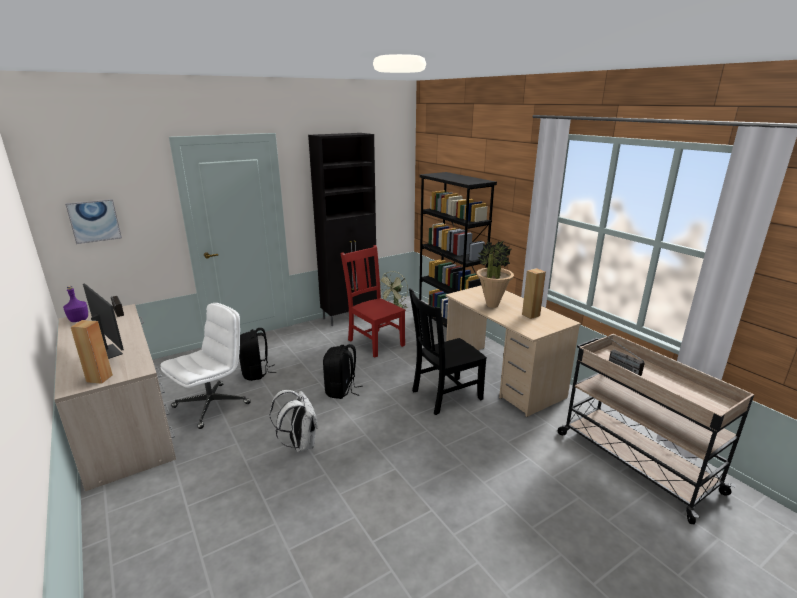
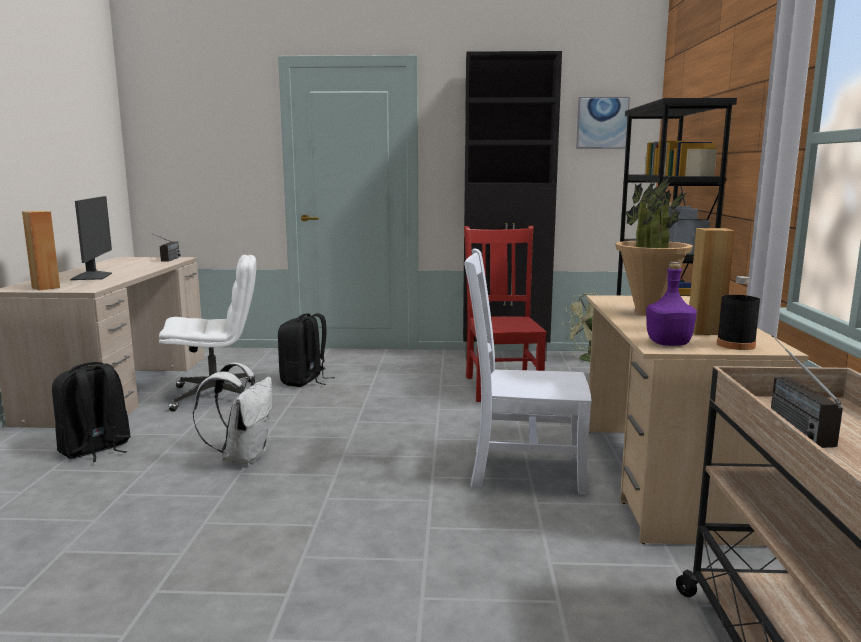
camera: 35 degrees right, 10 degrees down
purple bottle [63,286,88,322] -> purple bottle moved to [646,262,697,346]
picture [65,199,122,244] -> picture moved to [576,97,630,149]
black backpack [323,344,363,399] -> black backpack moved to [52,362,131,462]
black chair [409,288,487,415] -> white chair [464,248,592,495]
none -> black bottle [717,276,760,350]

